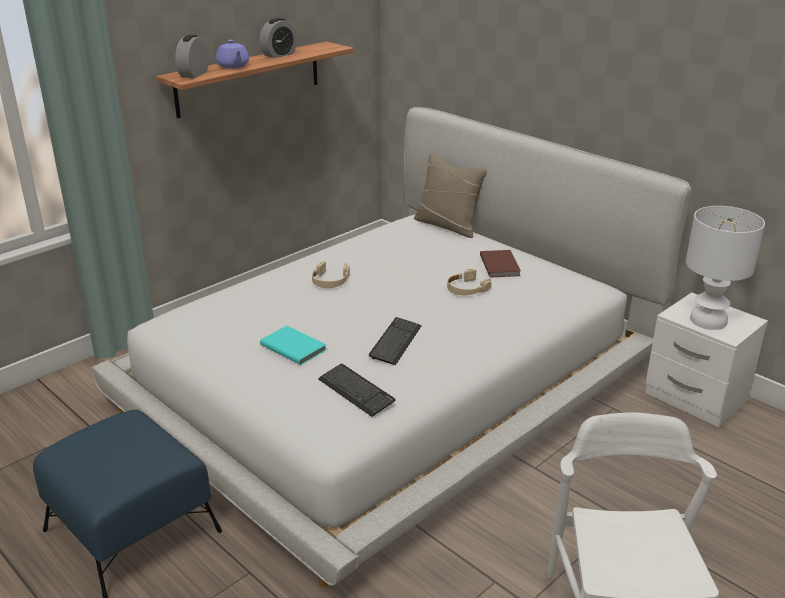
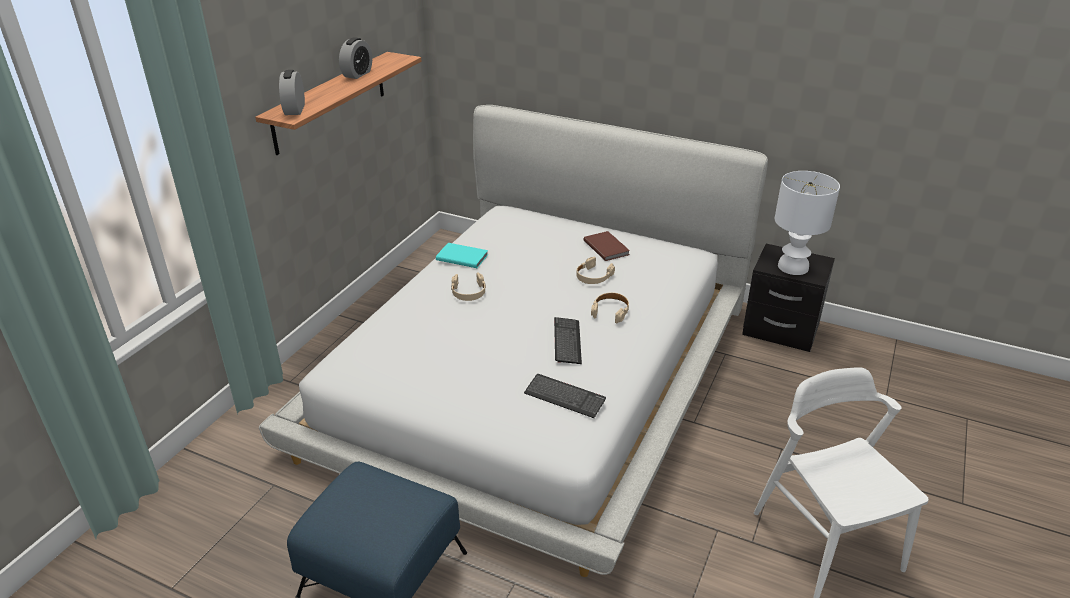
camera: 20 degrees left, 5 degrees up
purple teapot [216,40,249,68] -> none
turquoise book [260,326,326,365] -> turquoise book moved to [436,243,488,268]
beige pillow [414,154,487,238] -> none
white nightstand [645,292,768,427] -> black nightstand [742,244,835,352]
none -> beige headphones [591,292,629,323]

